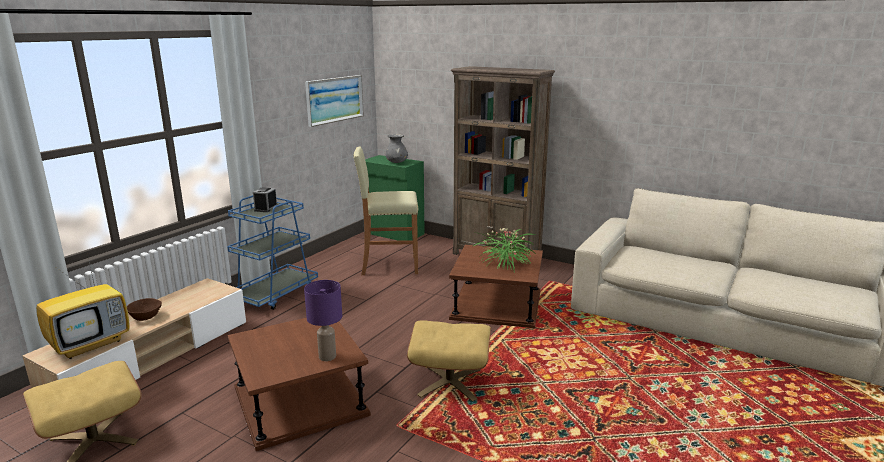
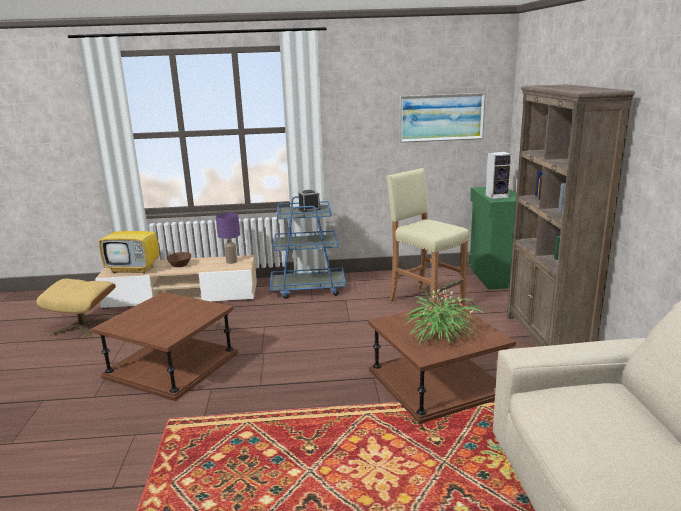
camera: 55 degrees right, 0 degrees up
purple table lamp [304,280,342,361] -> purple table lamp moved to [216,212,240,264]
grey vase [386,134,408,163] -> speaker [486,152,512,199]
beige ottoman [407,320,491,402] -> none

